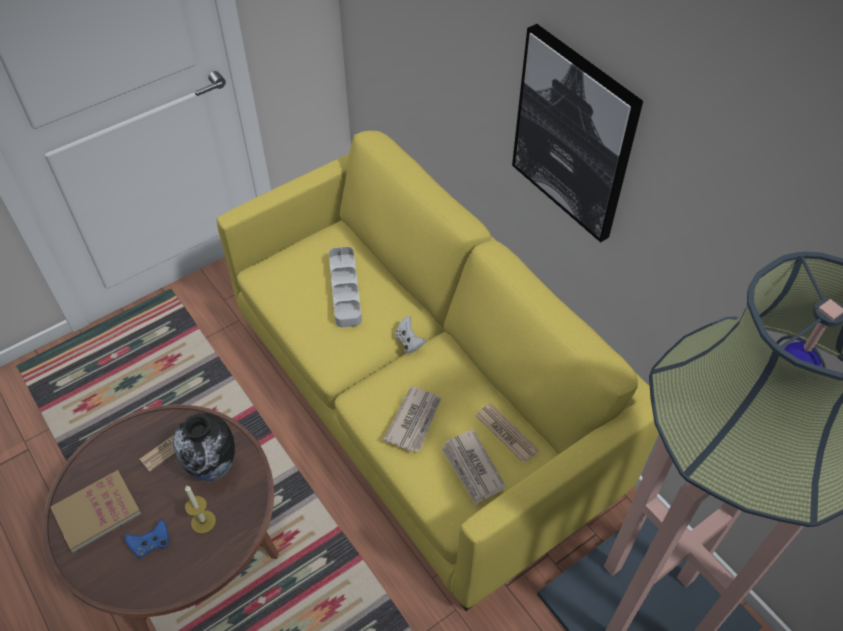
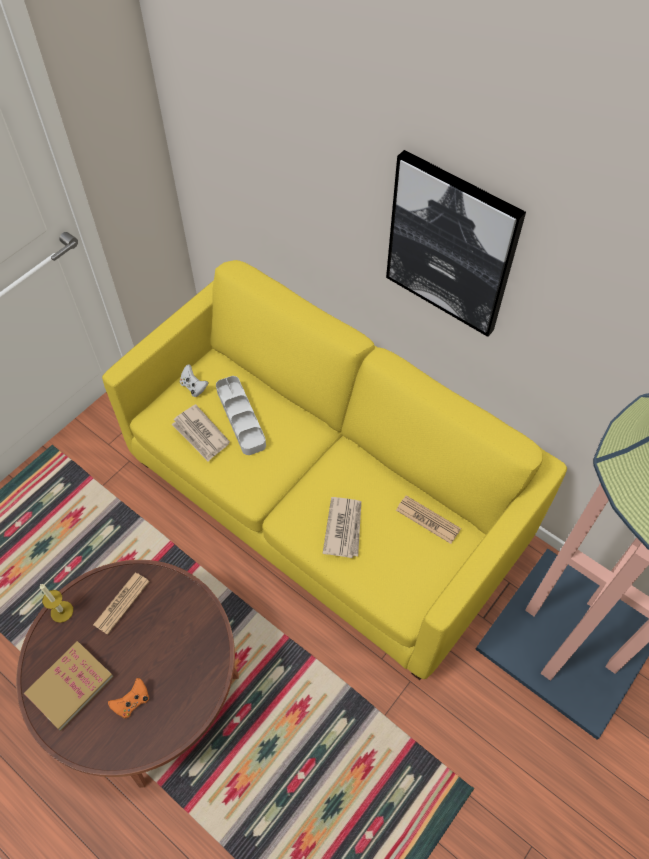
camera: 15 degrees left, 5 degrees up
blue game controller [125,519,169,558] -> orange game controller [108,678,149,719]
vase [173,413,235,481] -> none
candle [185,486,216,534] -> candle moved to [40,584,73,623]
white game controller [395,316,426,354] -> white game controller moved to [180,364,208,397]
newspaper [441,430,506,505] -> newspaper moved to [171,404,230,462]

